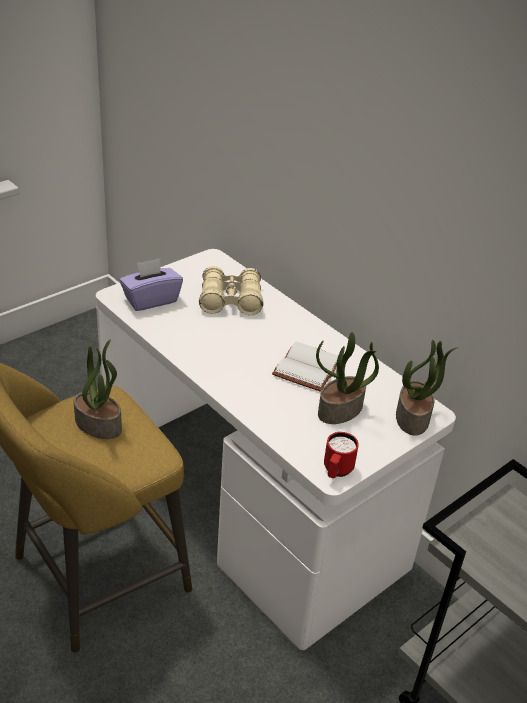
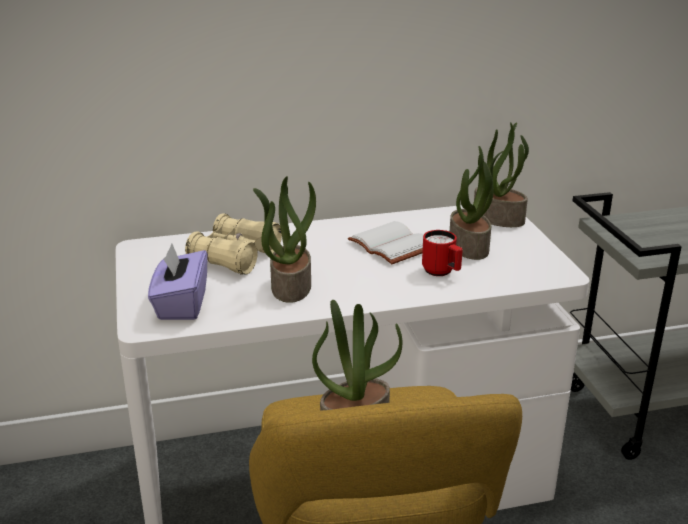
camera: 60 degrees left, 10 degrees down
red mug [324,432,359,478] -> red mug moved to [422,230,463,276]
none -> potted plant [253,176,316,303]

